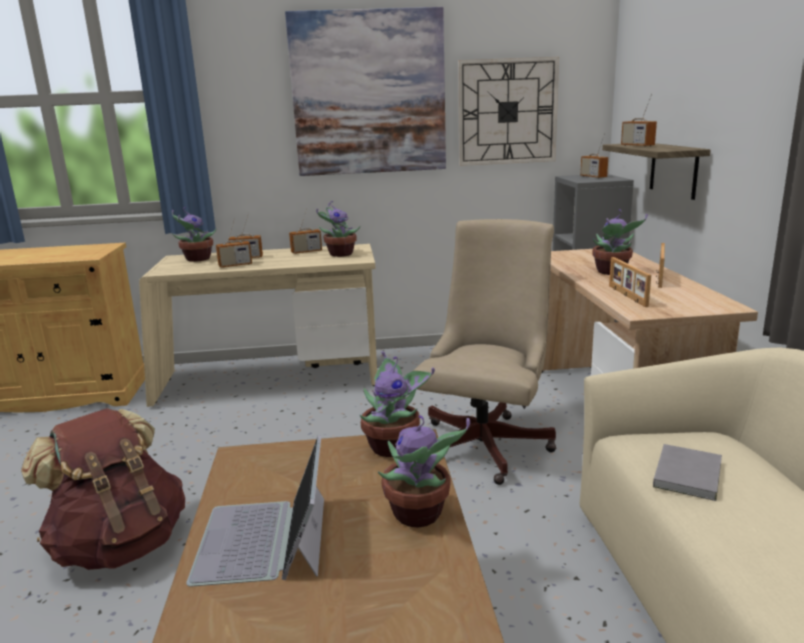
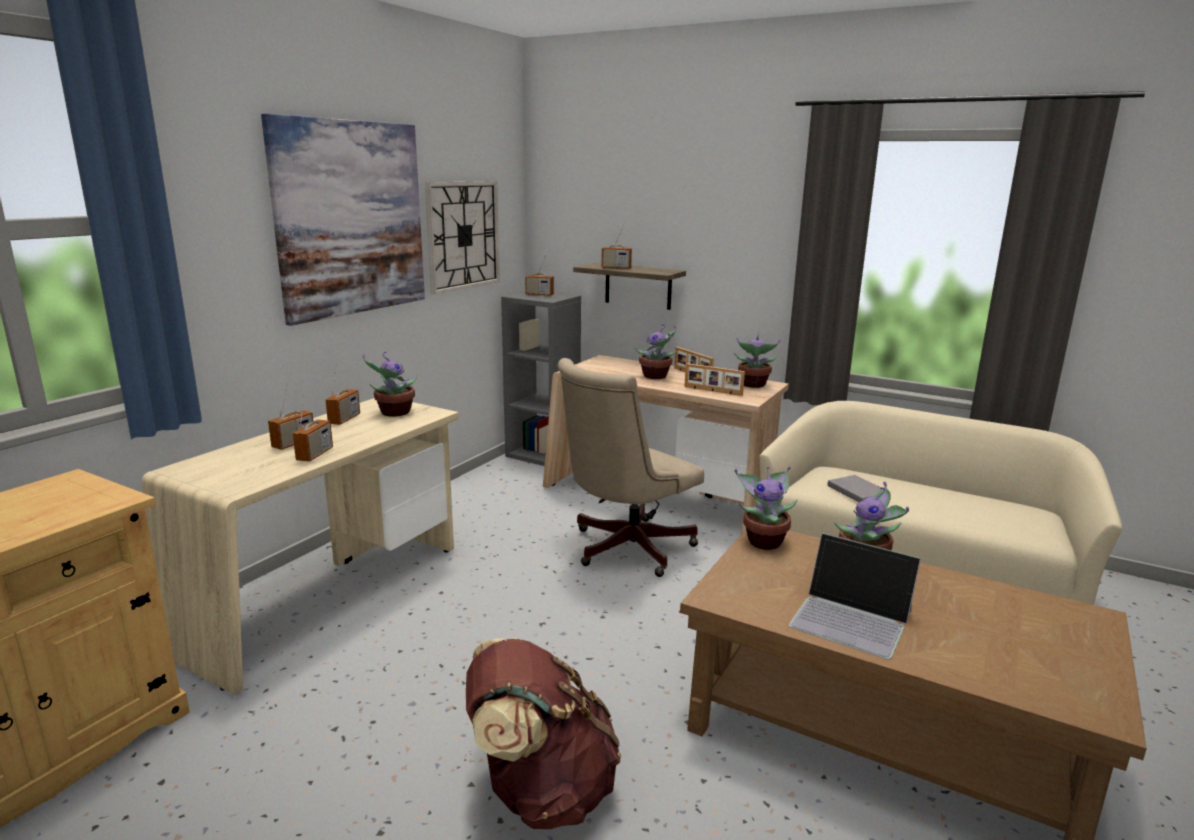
camera: 55 degrees left, 0 degrees up
potted plant [172,207,217,262] -> potted plant moved to [734,332,781,388]
beige office chair [413,219,556,485] -> beige office chair turned 105 degrees counterclockwise [557,358,704,577]

